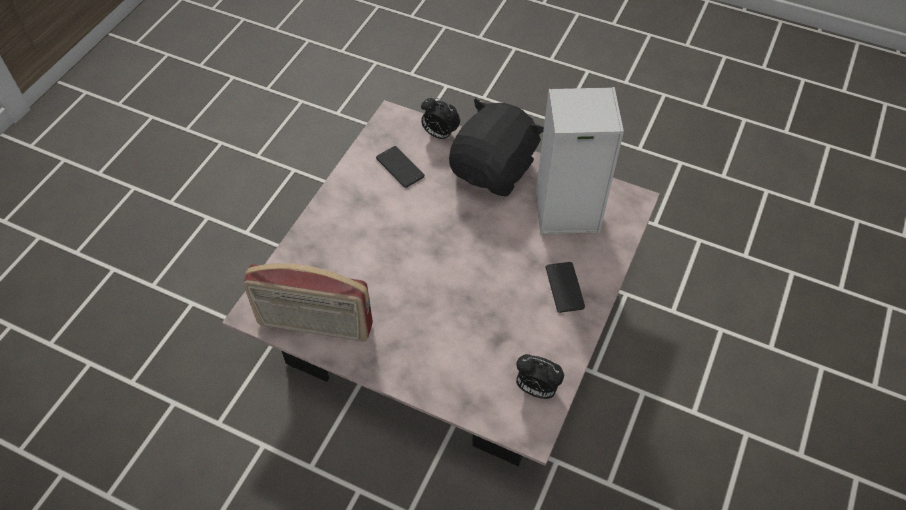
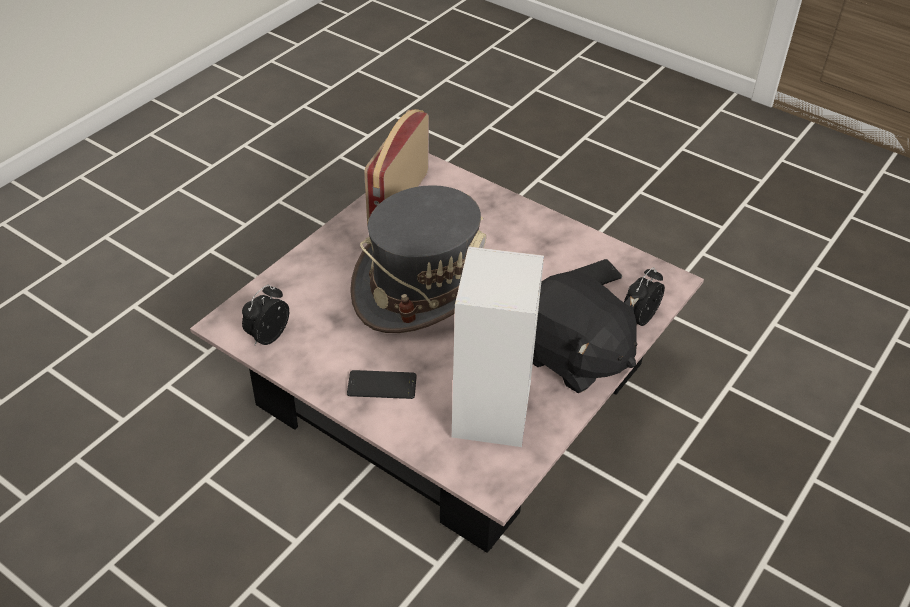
camera: 100 degrees right, 10 degrees down
none -> grey hat [350,185,486,333]

